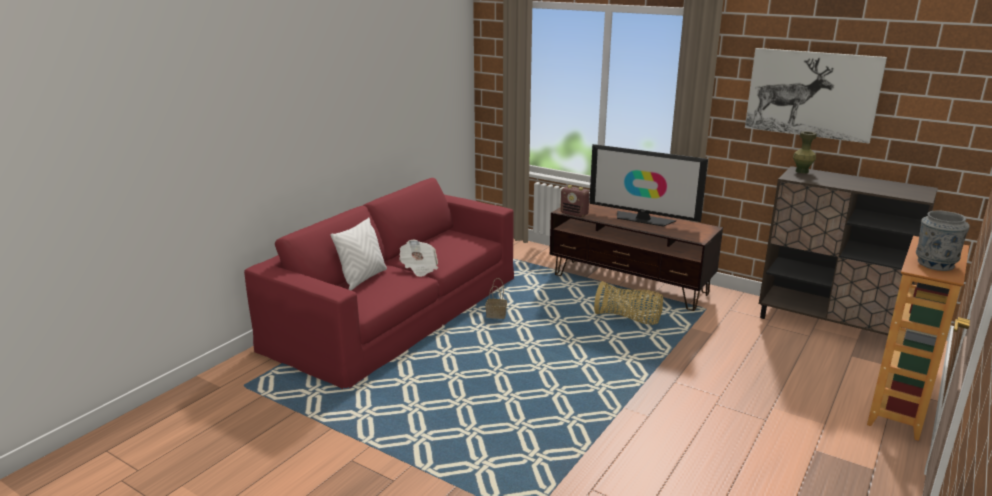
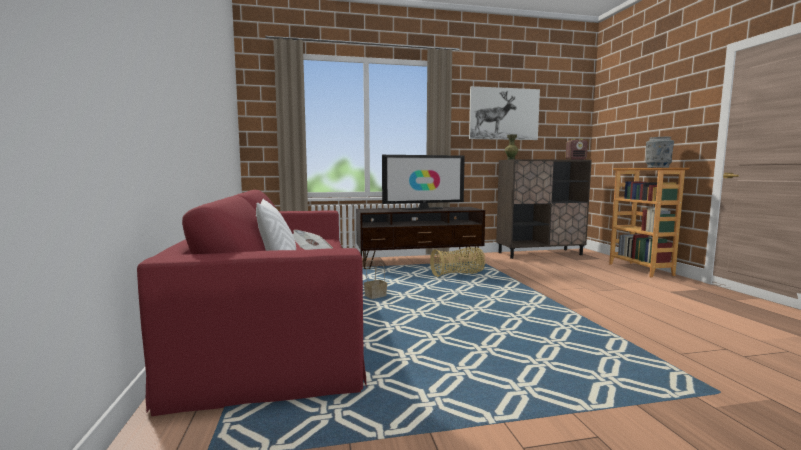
camera: 45 degrees left, 15 degrees down
radio [560,185,589,217] -> radio moved to [566,139,588,160]

